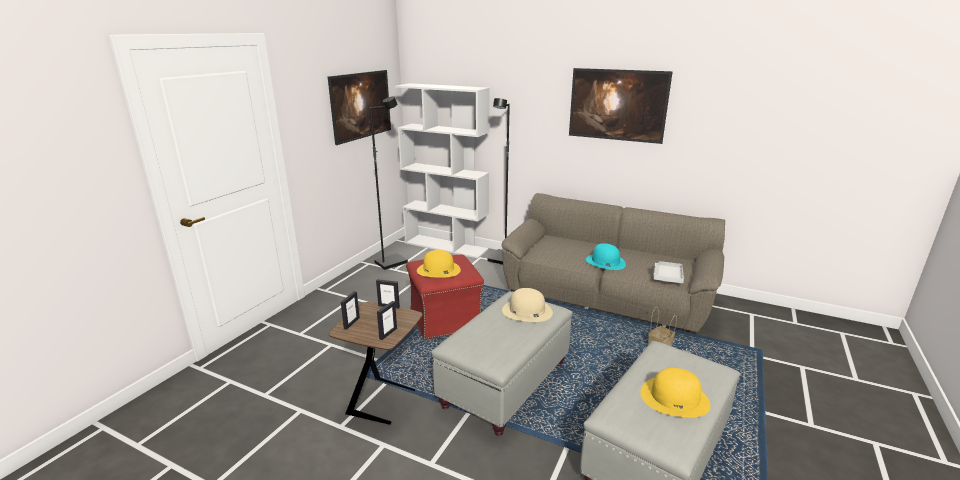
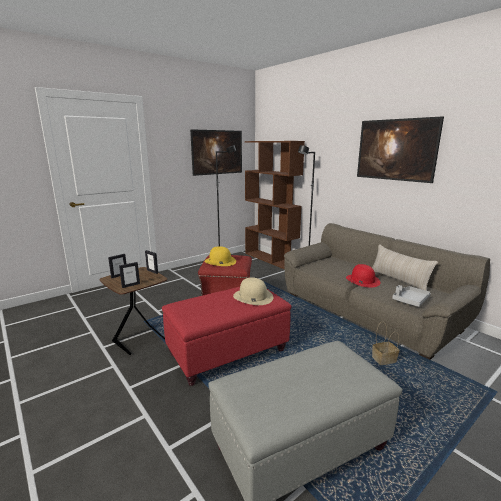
camera: 25 degrees right, 5 degrees down
white bookcase [395,83,490,259] -> brown bookcase [245,141,305,269]
grey ottoman [431,291,573,436] -> red ottoman [162,287,292,386]
turquoise hat [586,243,626,270] -> red hat [346,264,381,288]
yellow hat [640,368,711,417] -> none
none -> beige pillow [372,244,438,291]

